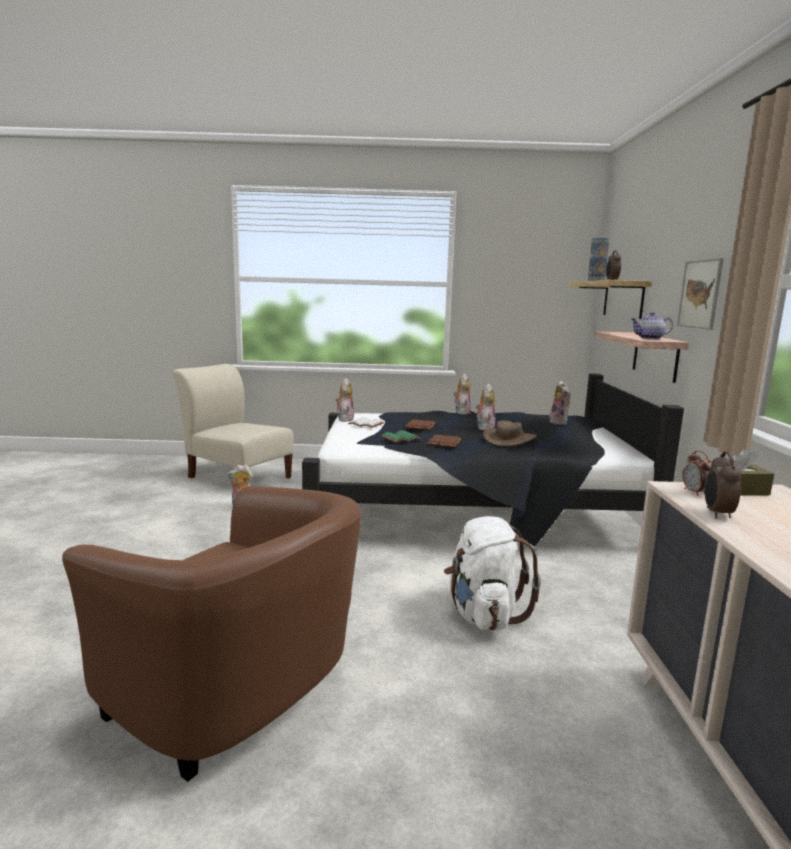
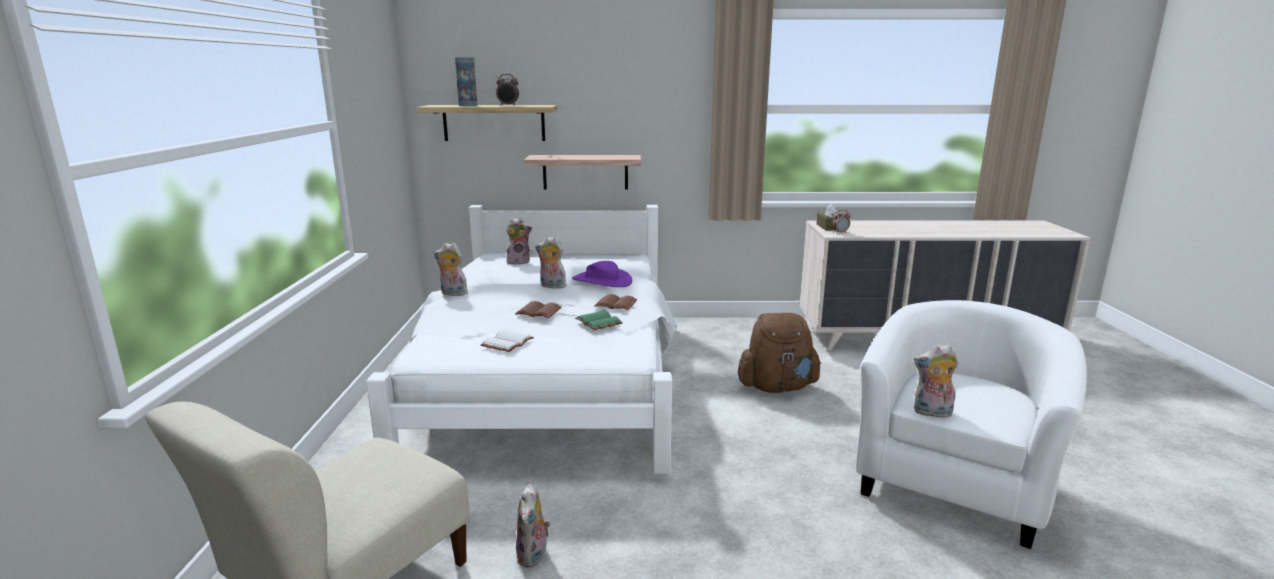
camera: 90 degrees left, 5 degrees up
brown armchair [62,486,361,782] -> white armchair [856,300,1087,549]
black bed [302,373,684,547] -> white bed [366,205,677,474]
plush toy [335,378,354,422] -> plush toy moved to [914,344,958,417]
white backpack [444,516,541,630] -> brown backpack [738,313,821,393]
brown hat [483,420,537,446] -> purple hat [572,261,632,287]
teapot [631,312,673,339] -> none
picture [677,258,724,330] -> none
alarm clock [705,451,741,518] -> none

